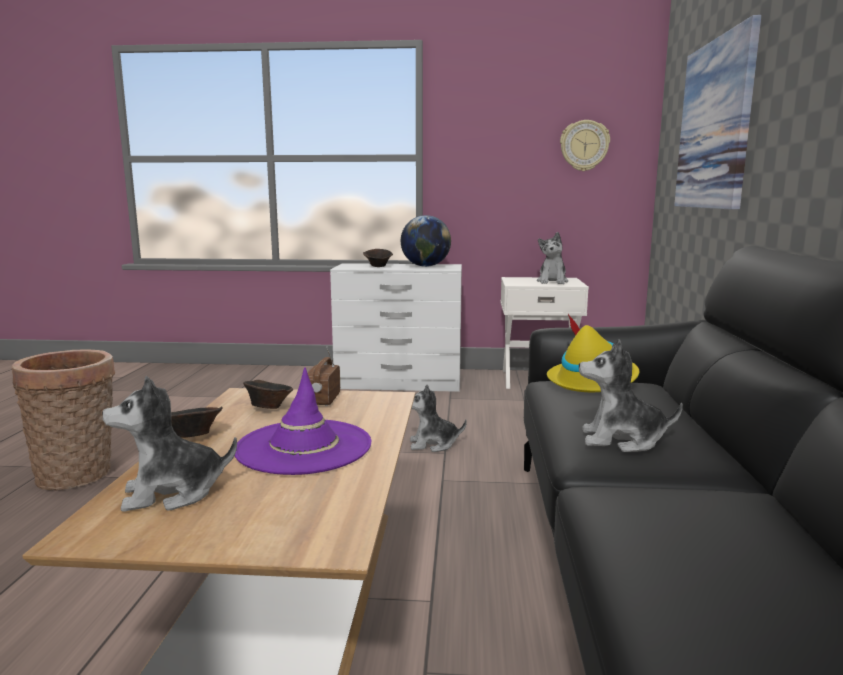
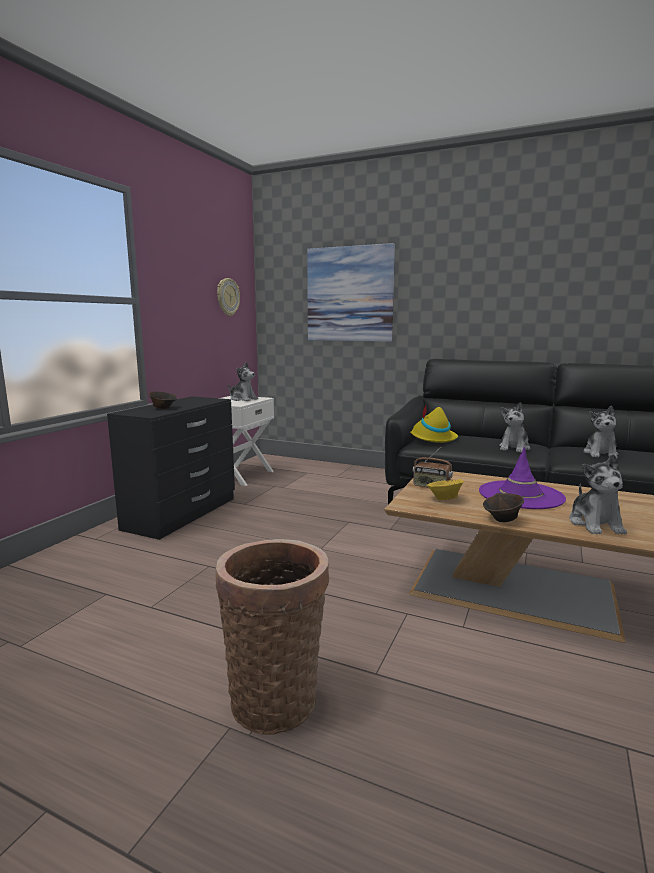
camera: 70 degrees left, 0 degrees up
brown bowl [243,380,293,409] -> yellow bowl [427,479,464,500]
white dresser [330,263,462,392] -> black dresser [107,396,235,540]
globe [401,215,451,267] -> none
plush toy [410,385,467,452] -> plush toy moved to [583,406,619,459]

